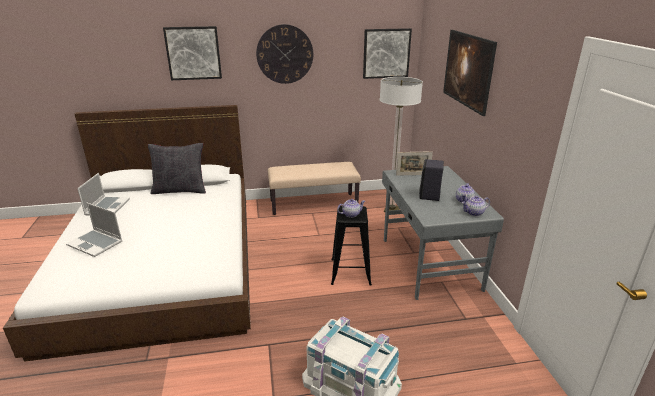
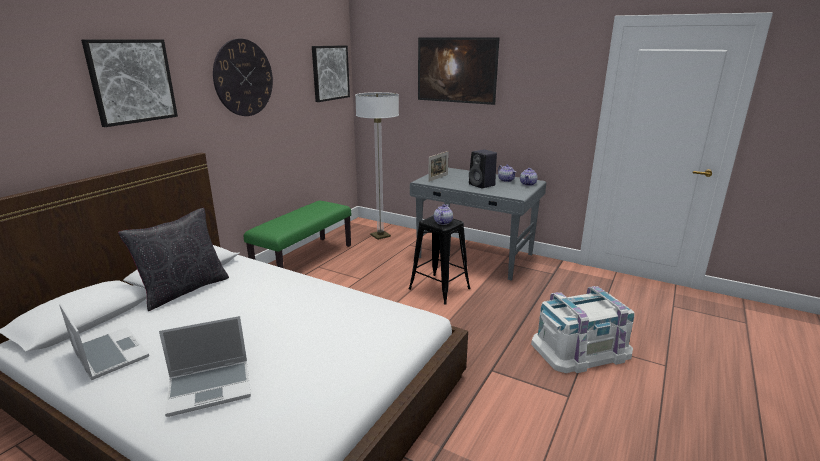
camera: 50 degrees left, 5 degrees down
beige bench [268,162,361,215] -> green bench [244,201,351,268]

